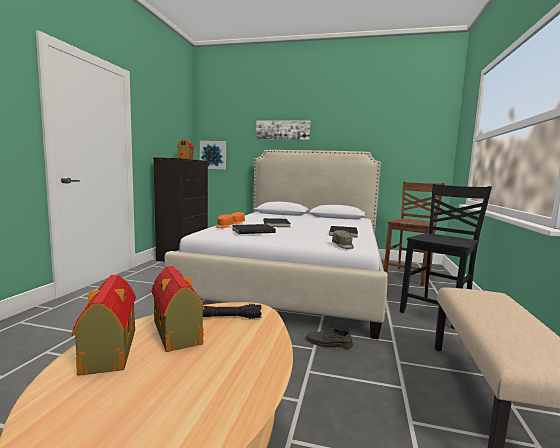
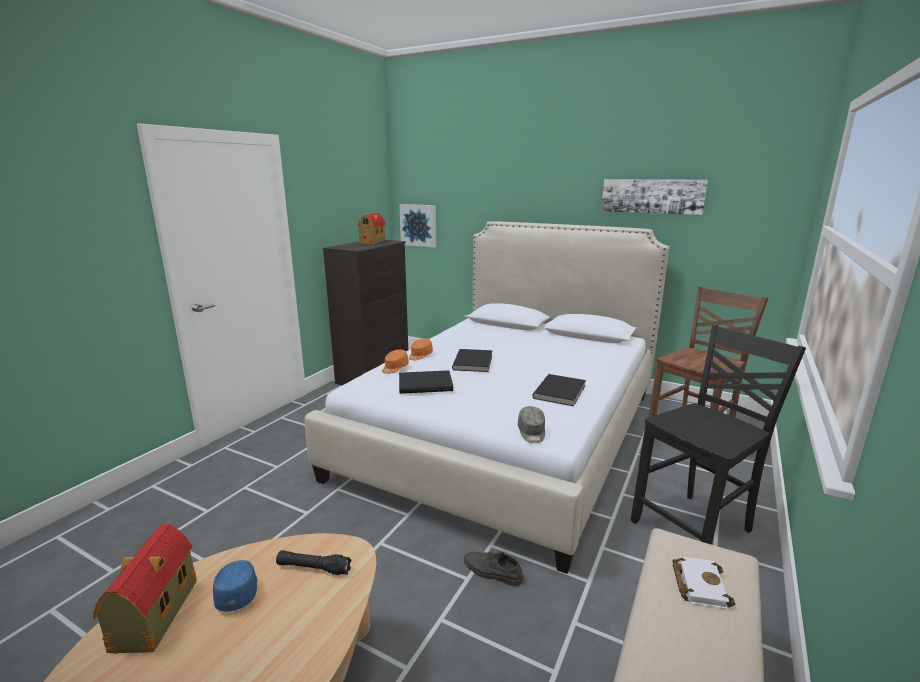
camera: 15 degrees right, 10 degrees up
toy house [151,266,205,352] -> blue cap [213,560,257,612]
picture [256,121,311,140] -> picture moved to [601,179,708,215]
none -> white book [672,556,735,609]

